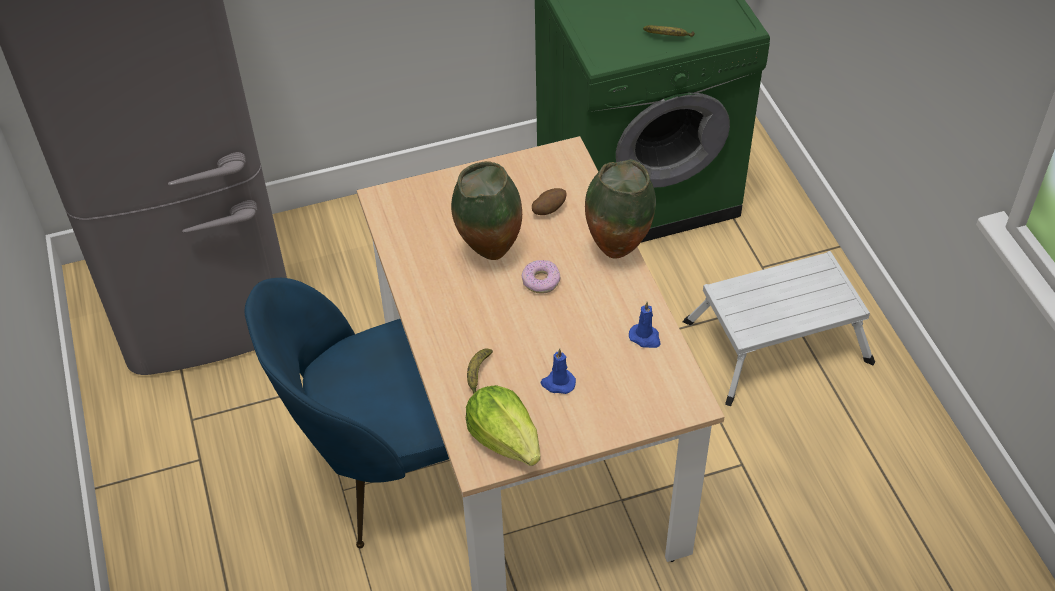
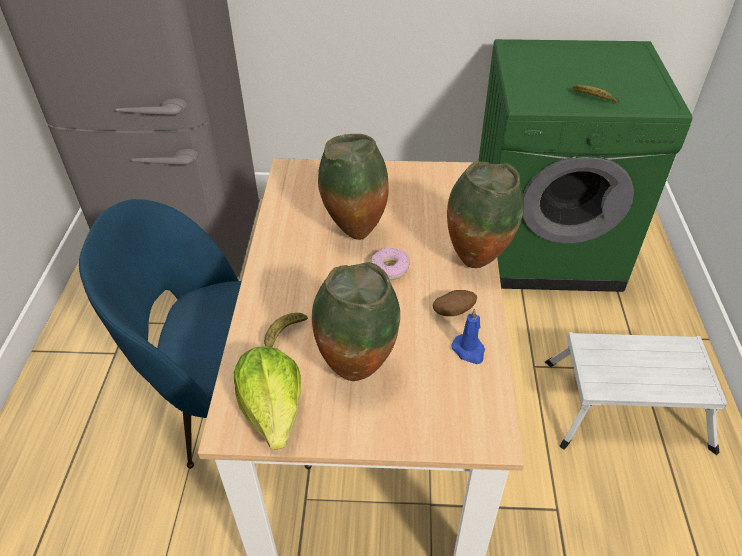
camera: 20 degrees right, 5 degrees down
potato [532,188,566,215] -> potato moved to [433,290,477,316]
blue candle [540,348,576,394] -> vase [312,262,400,381]

